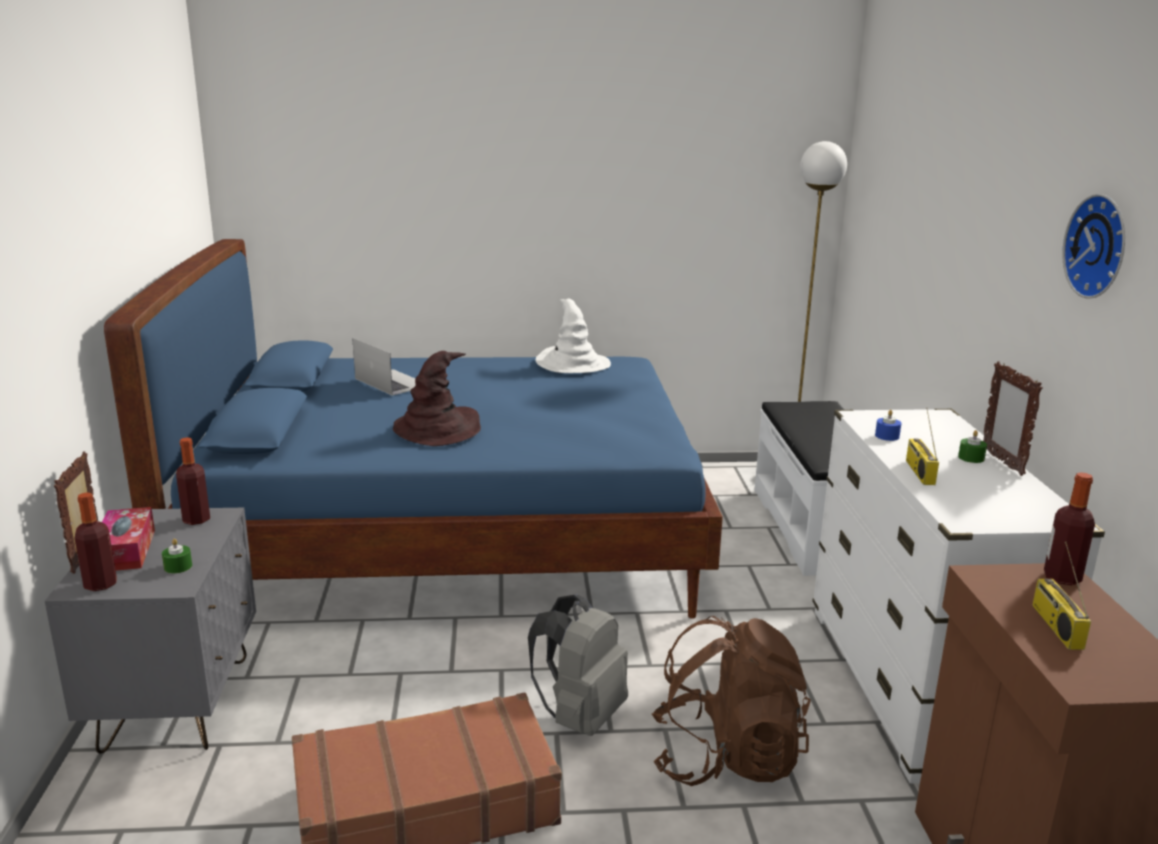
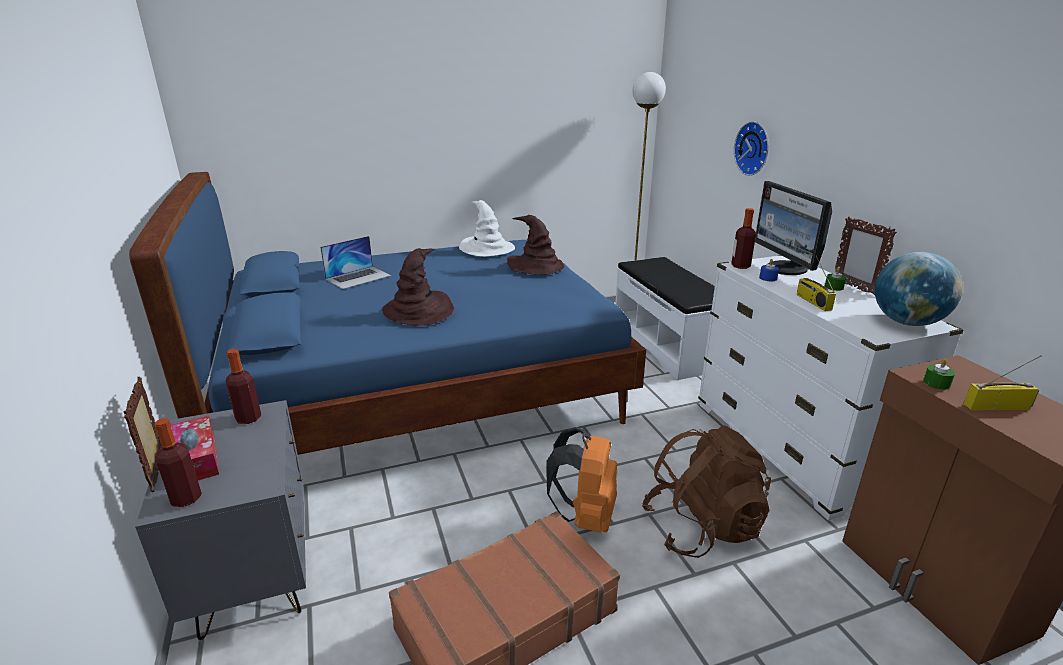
camera: 15 degrees left, 5 degrees up
green candle [162,539,192,574] -> green candle moved to [923,359,955,390]
laptop [352,338,416,396] -> laptop turned 105 degrees clockwise [320,236,391,289]
grey backpack [528,594,628,736] -> orange backpack [546,427,617,532]
radio [1032,542,1091,650] -> radio turned 105 degrees clockwise [963,355,1041,410]
bottle [1044,472,1095,585] -> bottle moved to [731,208,756,269]
wall clock [1062,194,1125,299] -> wall clock moved to [734,121,769,176]
none -> brown hat [507,215,564,275]
none -> monitor [755,181,832,275]
none -> globe [875,252,963,326]

